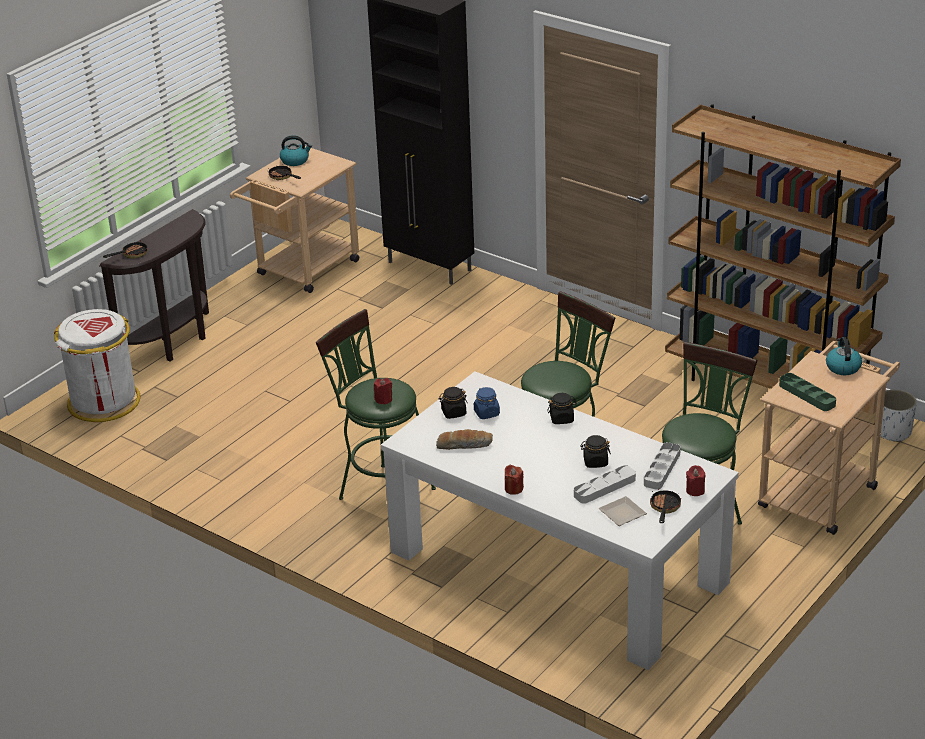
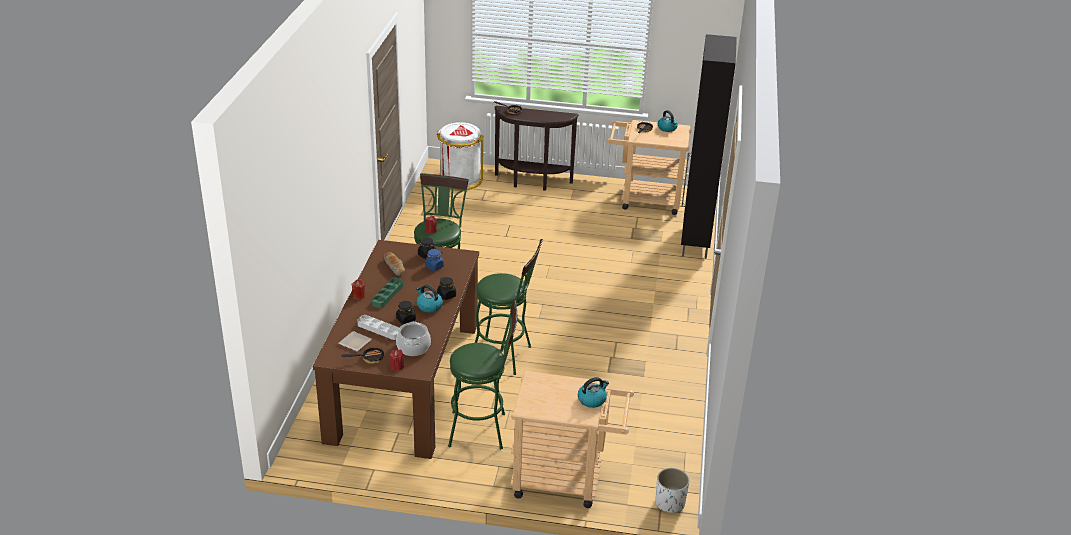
camera: 60 degrees right, 0 degrees up
white dining table [381,371,739,670] -> brown dining table [313,240,479,459]
grey tray [644,442,681,490] -> cooking pot [396,321,431,356]
brown bookcase [665,104,901,389] -> none
green tray [779,373,836,411] -> green tray moved to [372,278,403,308]
none -> kettle [416,285,443,313]

